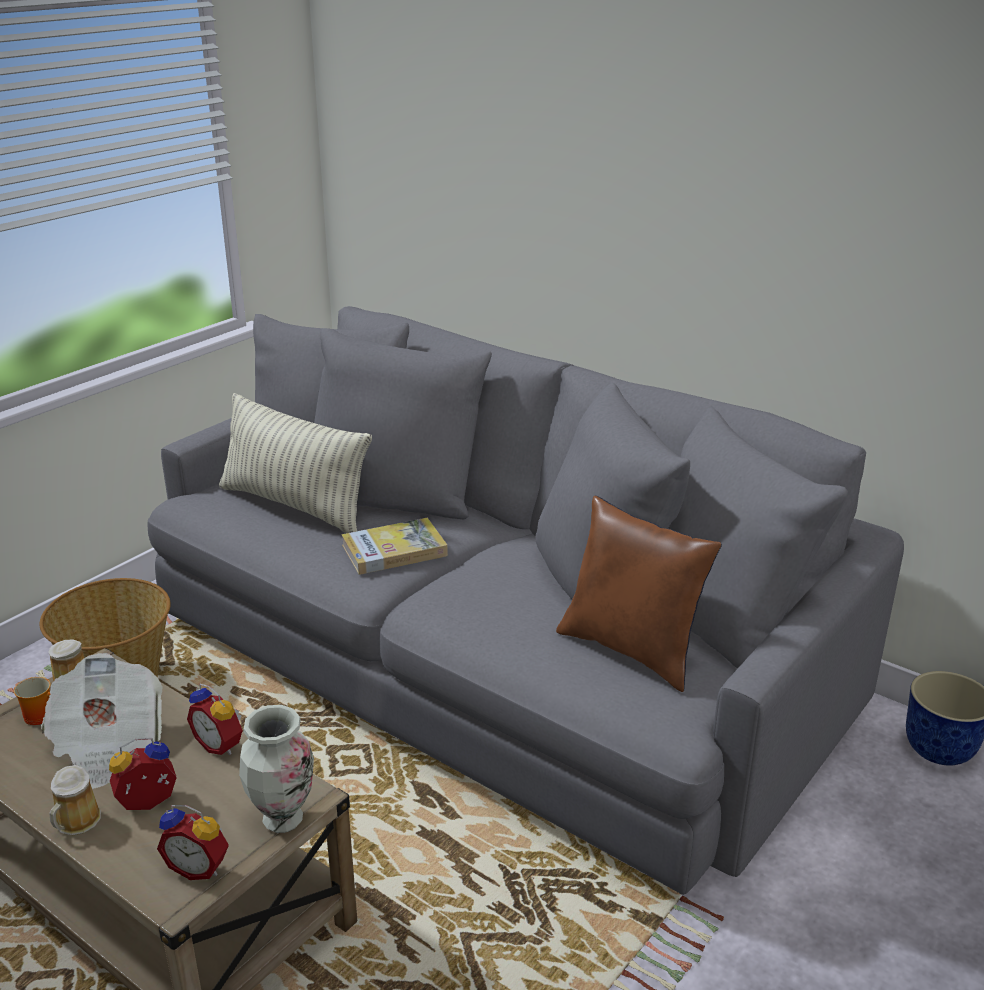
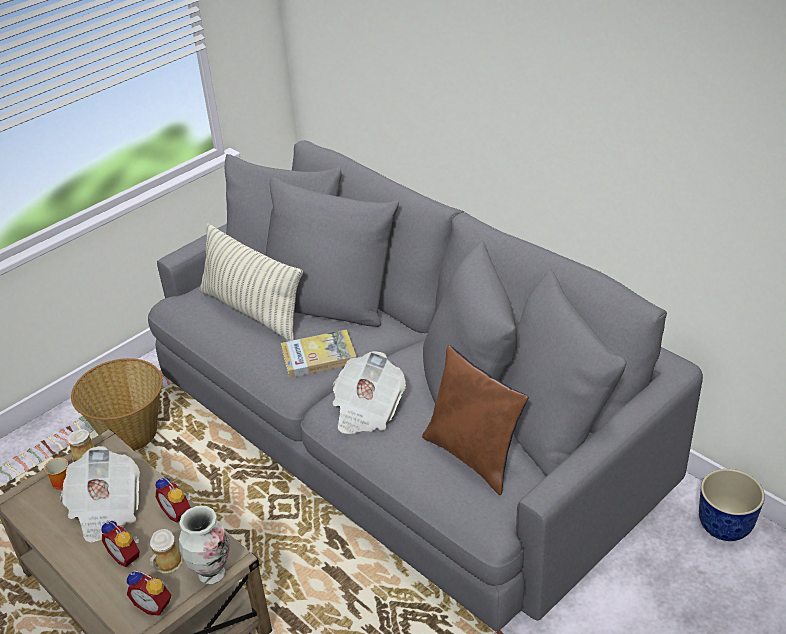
camera: 10 degrees right, 10 degrees up
mug [49,765,101,835] -> mug moved to [150,529,182,573]
alarm clock [109,738,177,810] -> alarm clock turned 120 degrees counterclockwise [101,520,140,567]
none -> newspaper [332,351,406,434]

